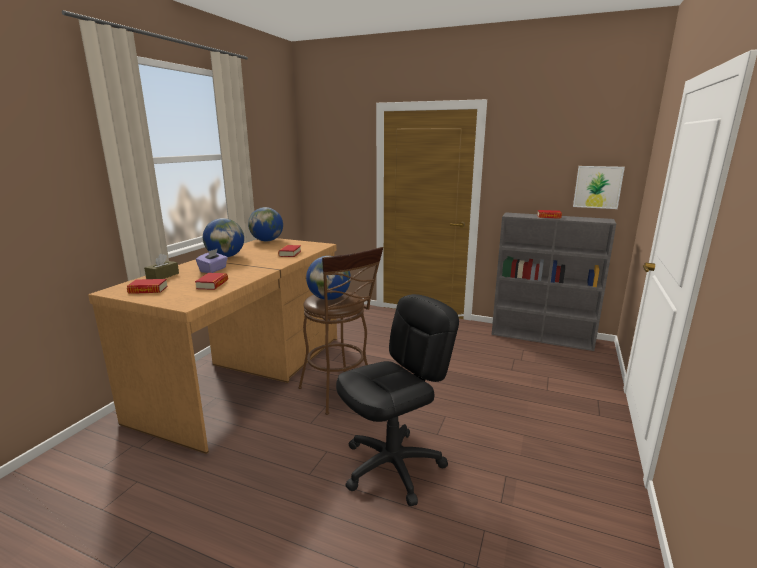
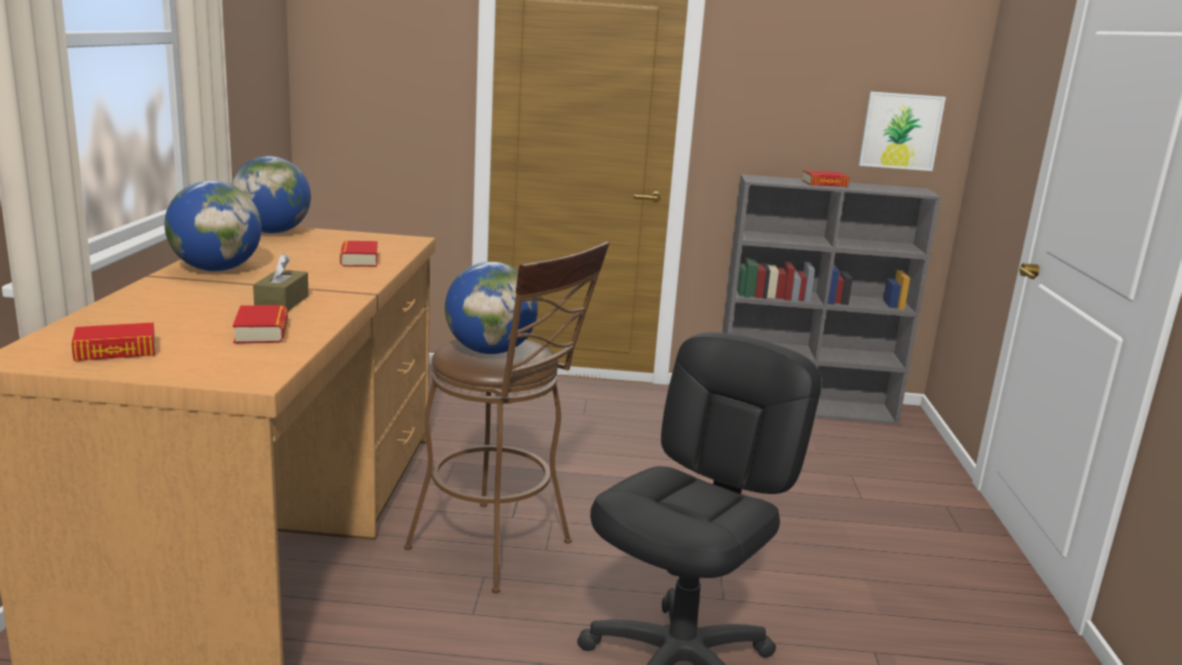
camera: 20 degrees left, 0 degrees up
brown tissue box [144,254,179,279] -> brown tissue box moved to [253,253,309,311]
purple tissue box [196,248,228,273] -> none

